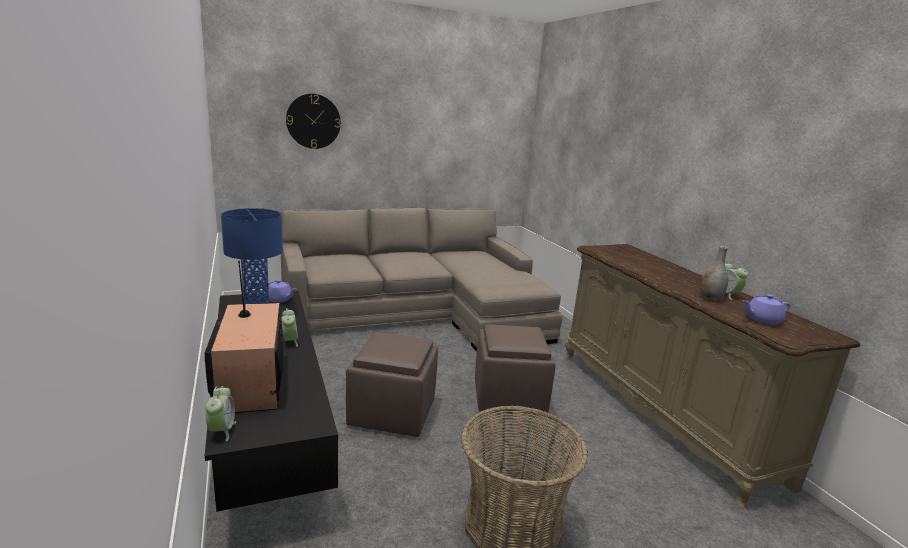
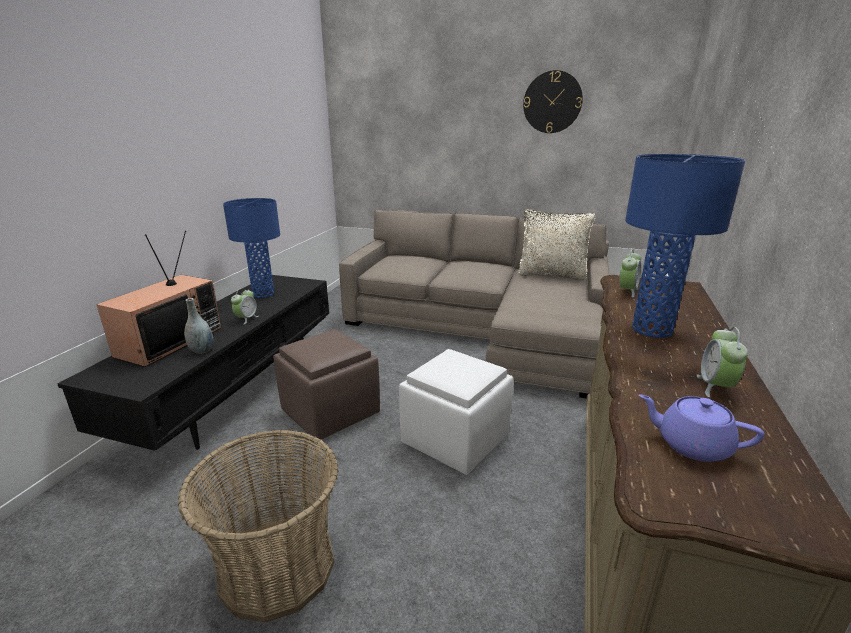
camera: 40 degrees right, 5 degrees up
alarm clock [205,386,237,441] -> alarm clock moved to [619,249,641,297]
purple teapot [263,280,296,303] -> none
wall clock [286,94,341,149] -> wall clock moved to [523,70,583,133]
brown ottoman [475,324,556,415] -> white ottoman [399,349,513,475]
grey vase [700,246,728,301] -> grey vase moved to [184,298,213,354]
none -> beige pillow [518,209,596,280]
none -> blue table lamp [625,154,746,338]

